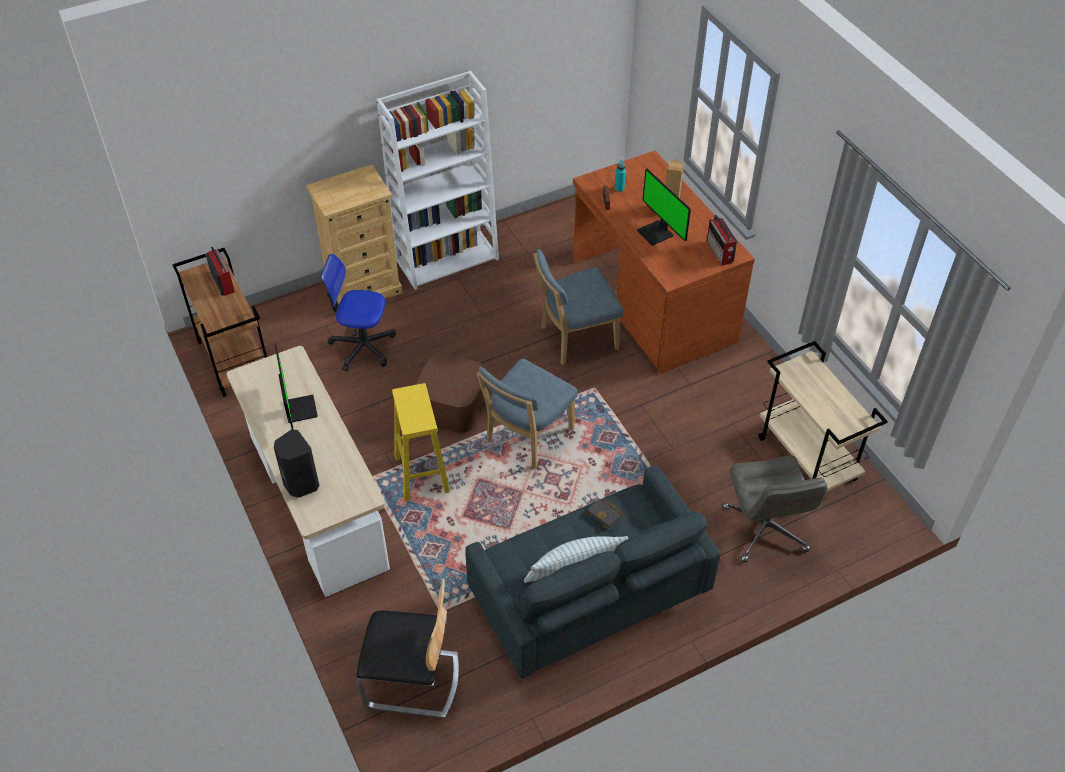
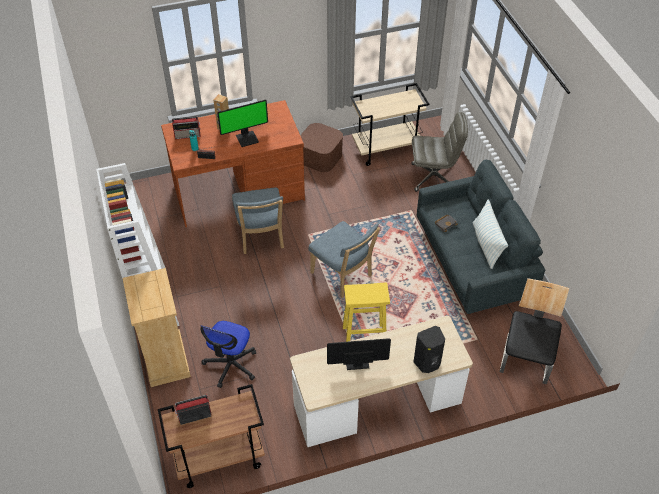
camera: 80 degrees left, 0 degrees up
brown storage box [415,354,486,433] -> brown storage box moved to [300,123,343,172]
radio [707,215,737,266] -> radio moved to [172,116,201,139]

